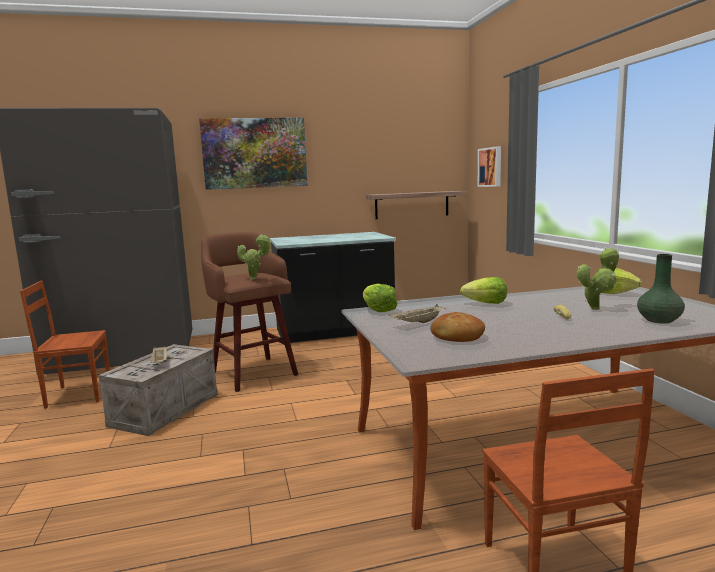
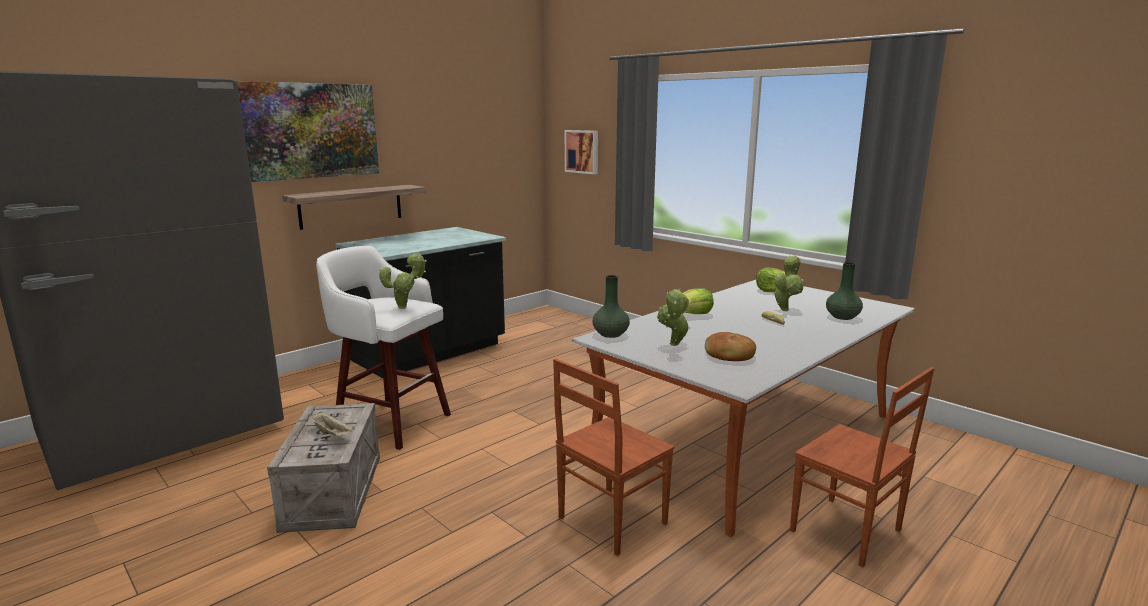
camera: 30 degrees left, 5 degrees up
brown chair [20,281,110,409] -> brown chair moved to [553,358,674,556]
brown stool [201,232,298,392] -> white stool [316,246,451,450]
lettuce [363,284,398,312] -> green vase [593,275,630,338]
shelf [366,191,467,219] -> shelf moved to [282,185,426,230]
beige tray [389,304,446,323] -> potted plant [657,288,690,346]

